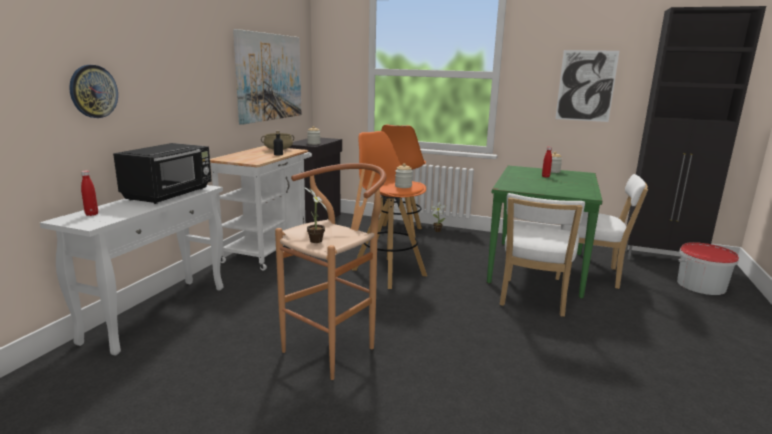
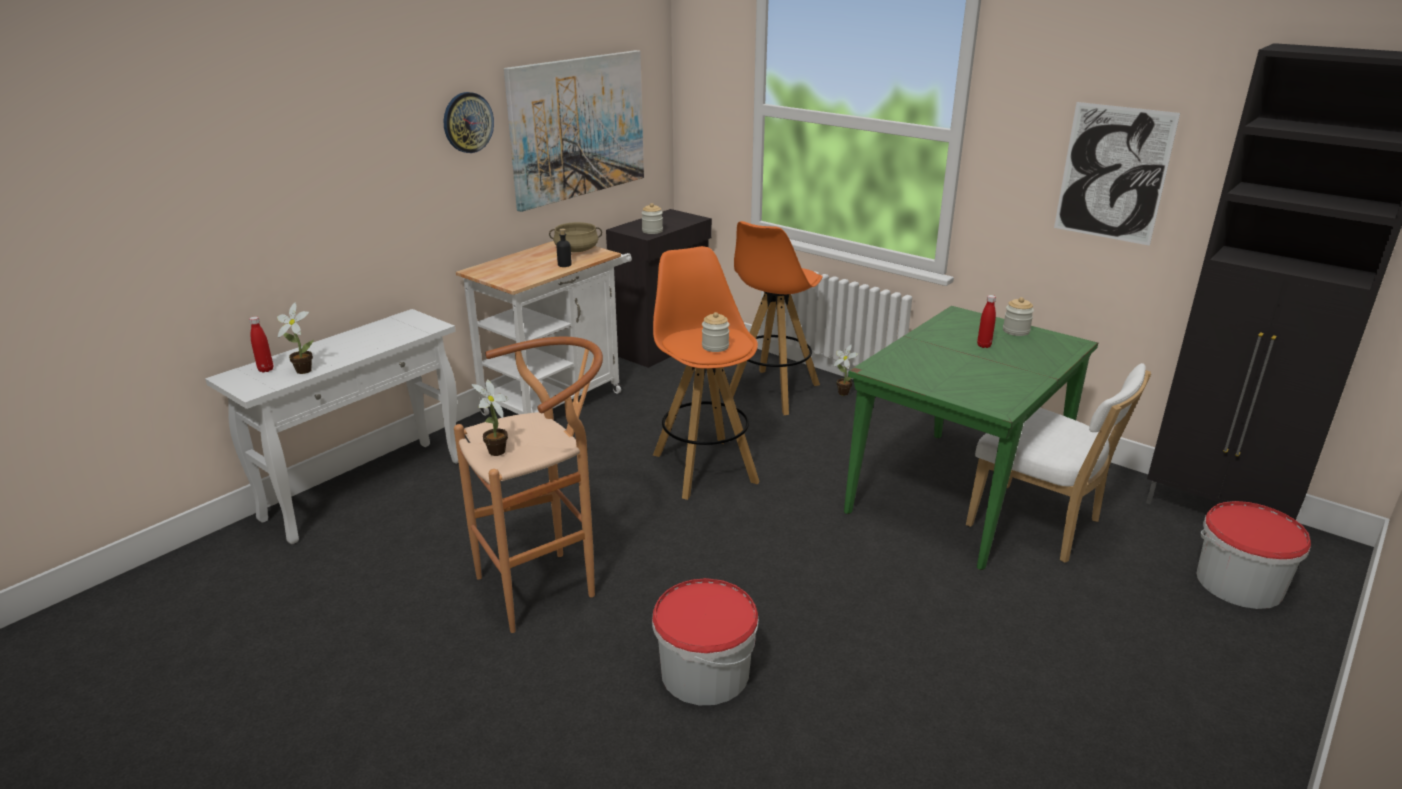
camera: 20 degrees right, 10 degrees up
wall clock [69,65,118,118] -> wall clock moved to [444,92,494,153]
black microwave [113,143,212,204] -> none
white chair [500,193,585,317] -> none
none -> potted plant [277,303,314,374]
none -> bucket [652,578,758,705]

